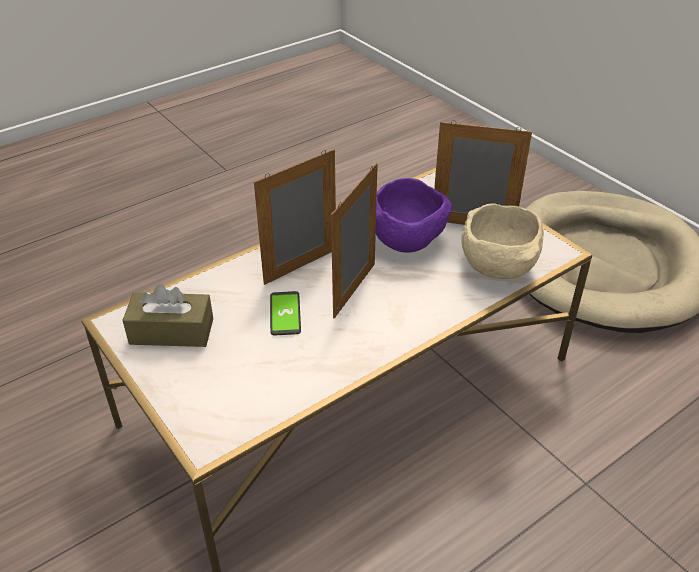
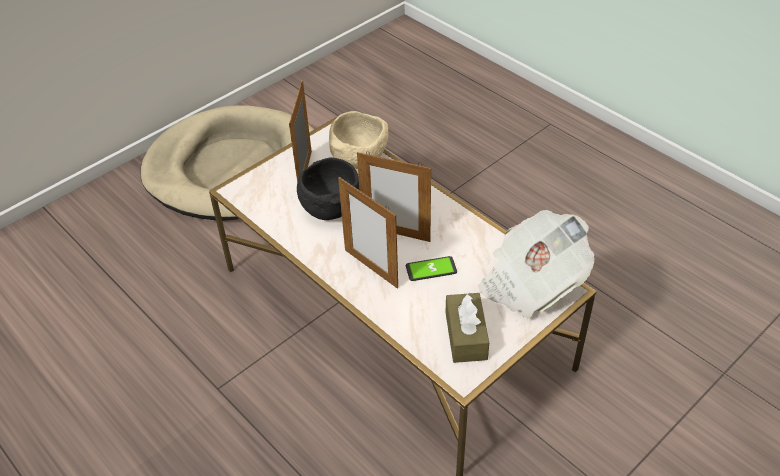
camera: 95 degrees left, 5 degrees up
purple bowl [376,178,453,253] -> black bowl [297,157,359,220]
none -> newspaper [478,210,595,319]

